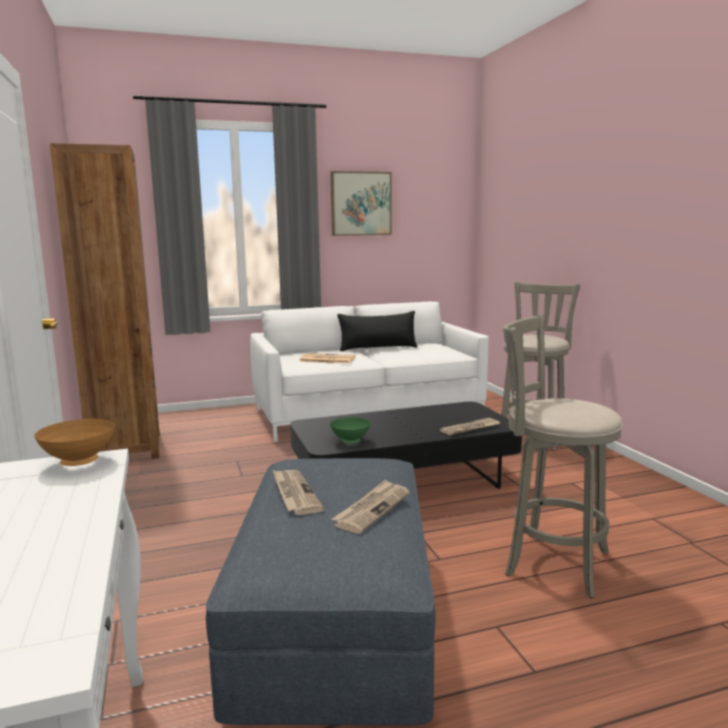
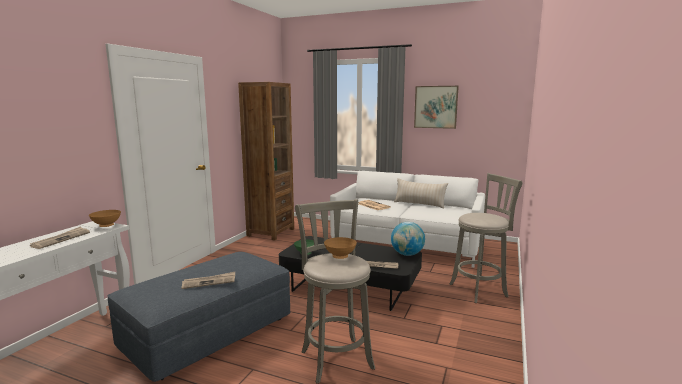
camera: 40 degrees right, 0 degrees up
newspaper [273,470,324,515] -> newspaper moved to [30,227,90,249]
black pillow [337,311,417,351] -> beige pillow [394,178,448,209]
none -> brown bowl [324,237,357,259]
none -> globe [391,222,425,256]

